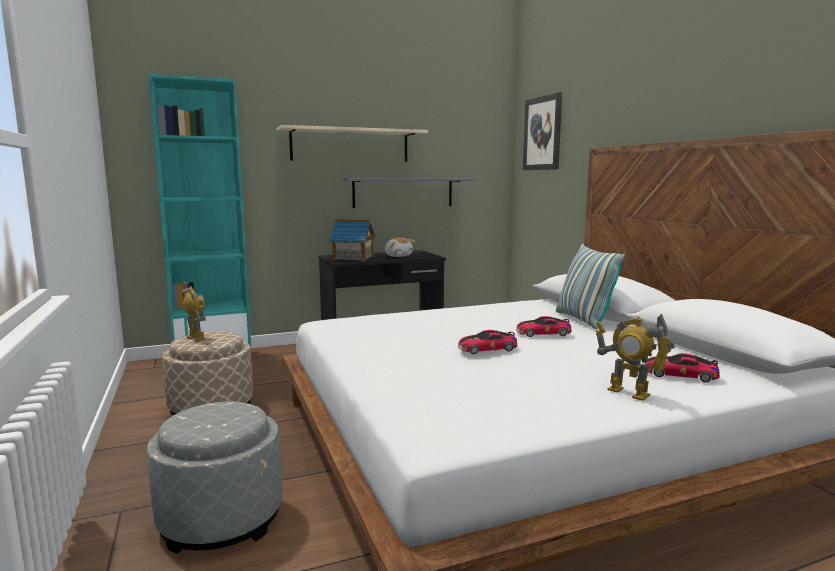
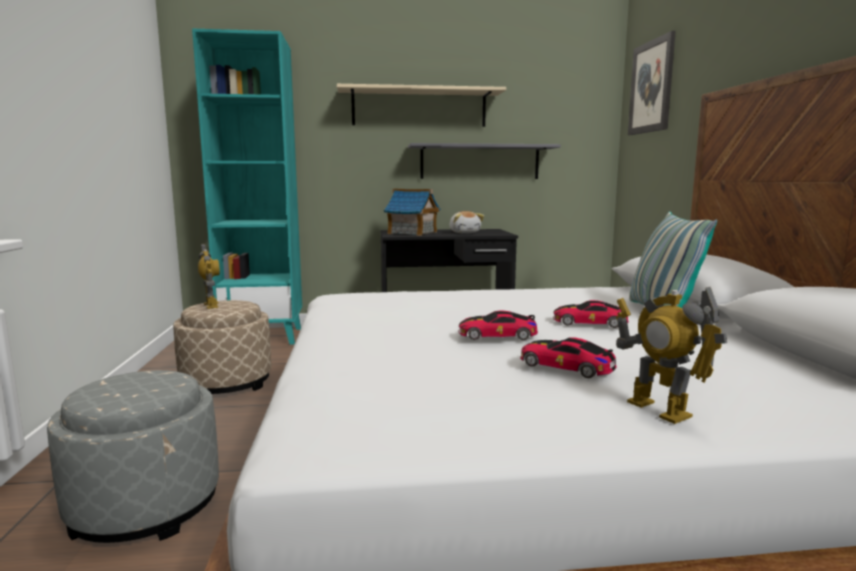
camera: 15 degrees right, 0 degrees up
toy car [645,353,720,382] -> toy car moved to [520,337,617,378]

